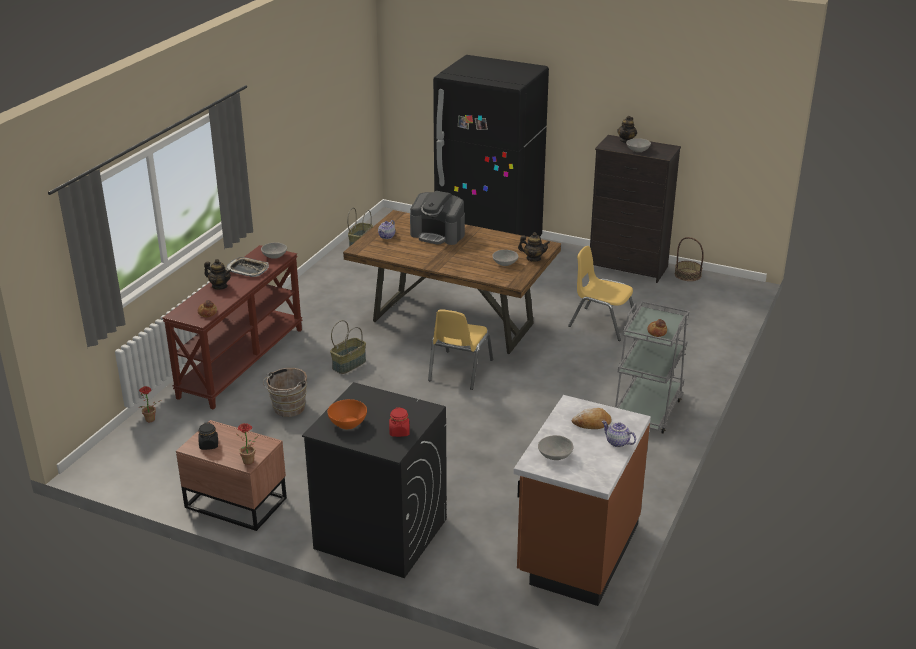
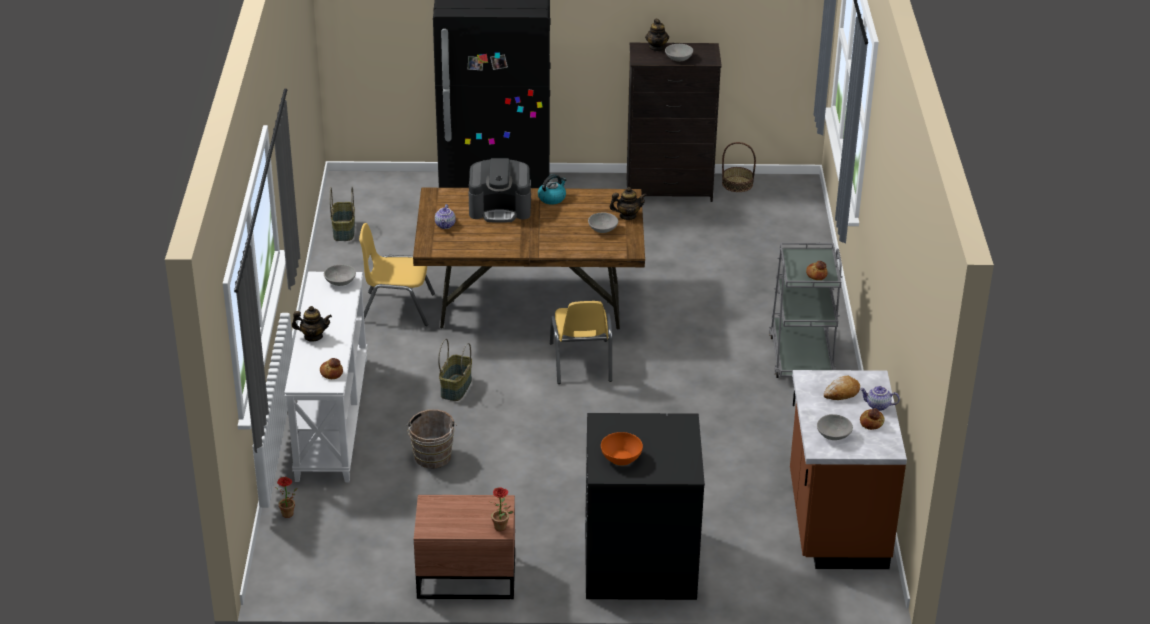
camera: 25 degrees left, 5 degrees up
brown console table [162,245,302,410] -> white console table [284,272,368,482]
black jar [198,422,218,450] -> none
tray [226,257,269,277] -> none
red jar [389,407,410,437] -> none
yellow chair [568,246,635,341] -> yellow chair moved to [359,223,435,326]
none -> kettle [538,174,567,205]
none -> bread [860,408,885,430]

